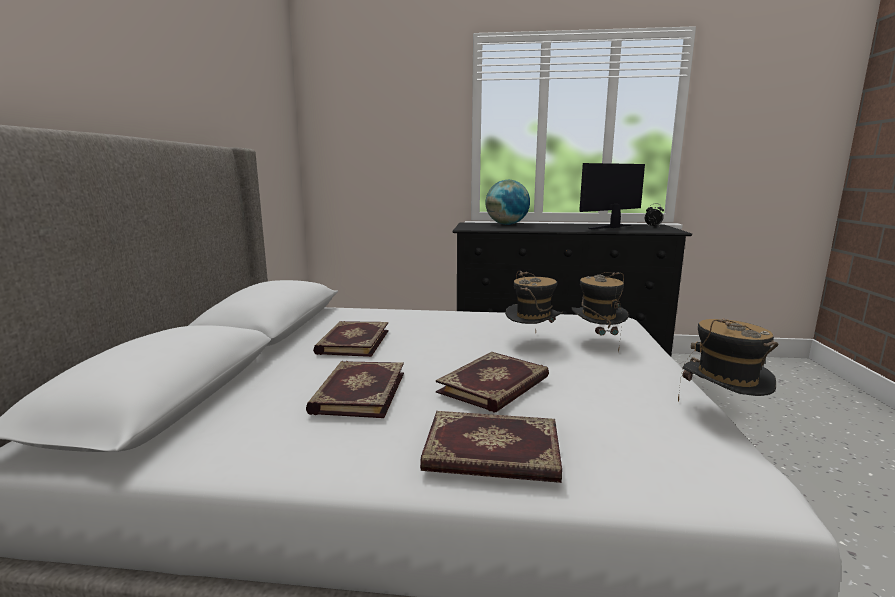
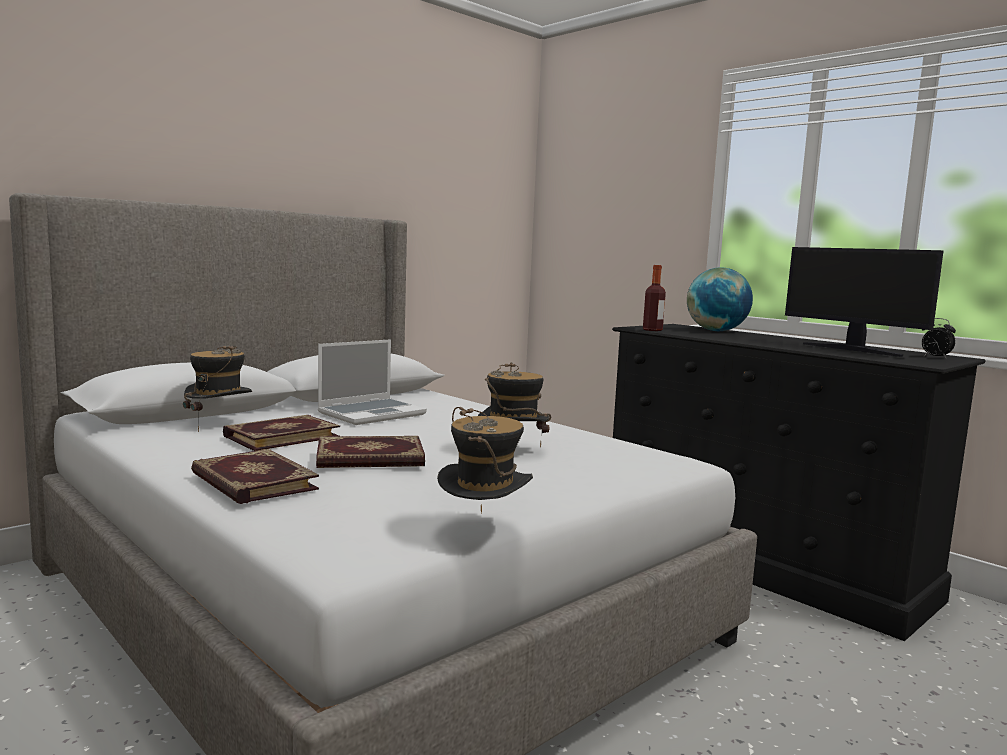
camera: 40 degrees right, 5 degrees down
book [313,321,389,357] -> laptop [318,339,427,425]
hat [571,272,629,352] -> hat moved to [183,346,252,432]
monitor [579,163,645,229] -> monitor turned 135 degrees counterclockwise [785,247,943,357]
none -> bottle [643,265,666,331]

